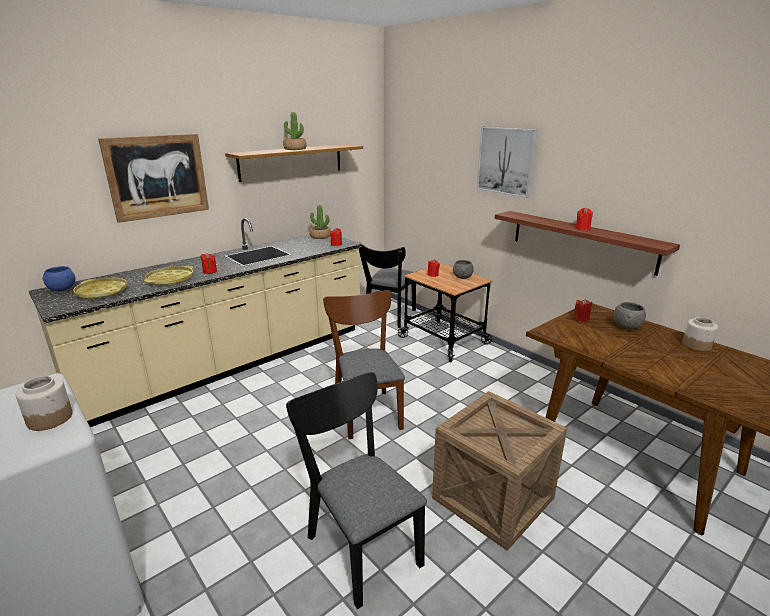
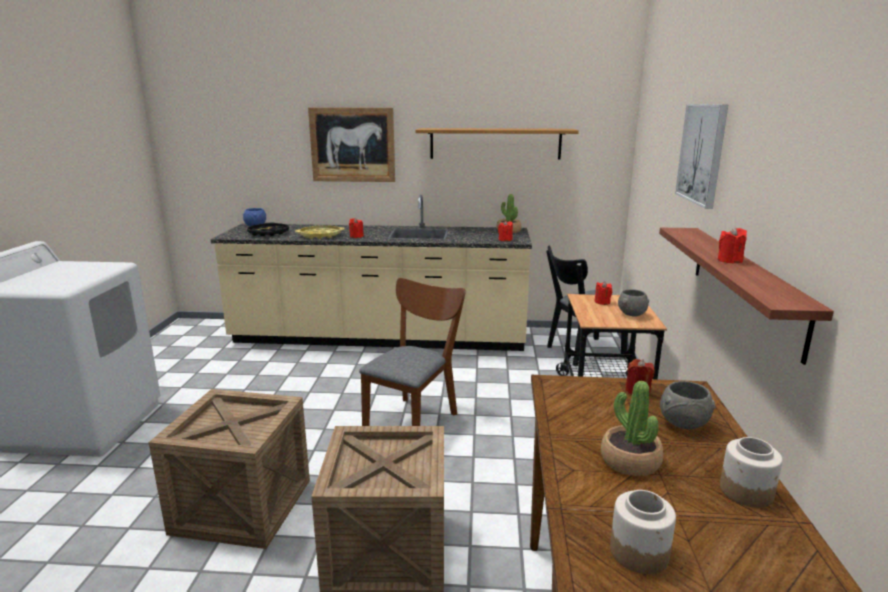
camera: 45 degrees right, 5 degrees down
jar [15,376,73,431] -> jar moved to [610,490,676,574]
yellow tray [73,278,128,300] -> black tray [247,223,289,236]
potted plant [283,112,307,150] -> potted plant moved to [601,381,663,476]
black chair [286,372,427,609] -> crate [149,389,310,549]

